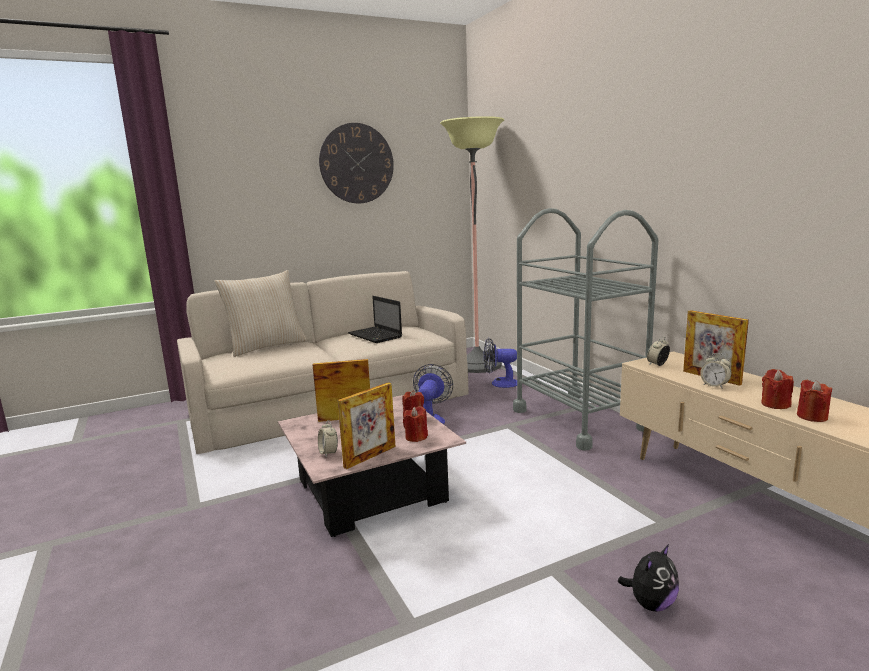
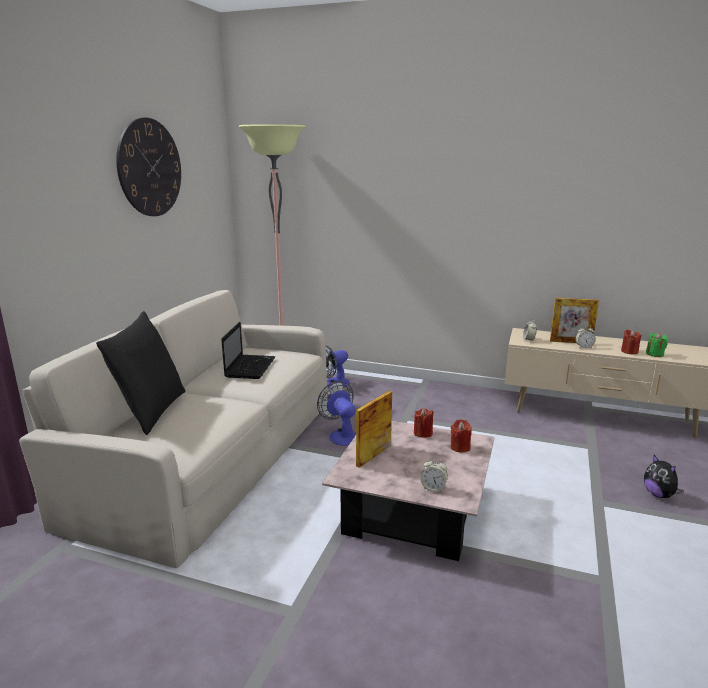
camera: 45 degrees left, 5 degrees up
beige pillow [214,270,308,357] -> black pillow [96,311,186,435]
picture frame [337,382,396,469] -> none
laptop [348,296,402,343] -> laptop turned 90 degrees counterclockwise [221,322,276,379]
grey cart [513,208,658,451] -> none
plush toy [618,544,679,612] -> plush toy turned 150 degrees clockwise [644,455,684,498]
red candle [797,380,832,422] -> green candle [646,333,668,357]

